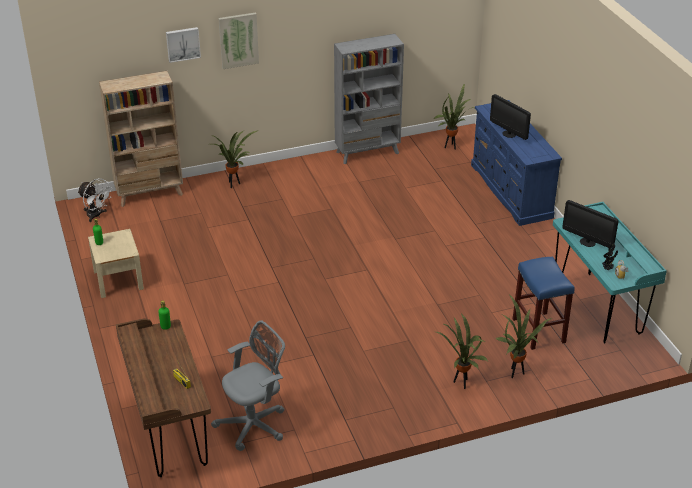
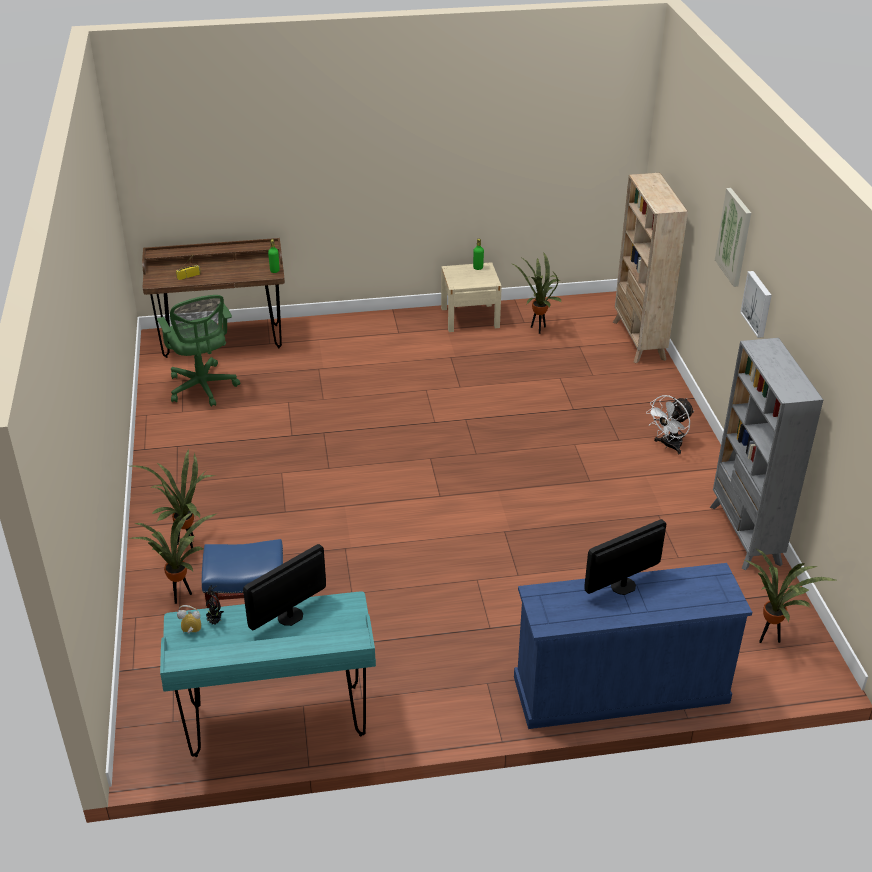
camera: 100 degrees right, 0 degrees up
white fan [77,178,112,222] -> white fan moved to [646,395,694,454]
picture [166,27,201,63] -> picture moved to [740,271,772,338]
potted plant [211,130,259,188] -> potted plant moved to [510,252,563,334]
grey office chair [211,320,285,451] -> green office chair [157,295,240,407]

